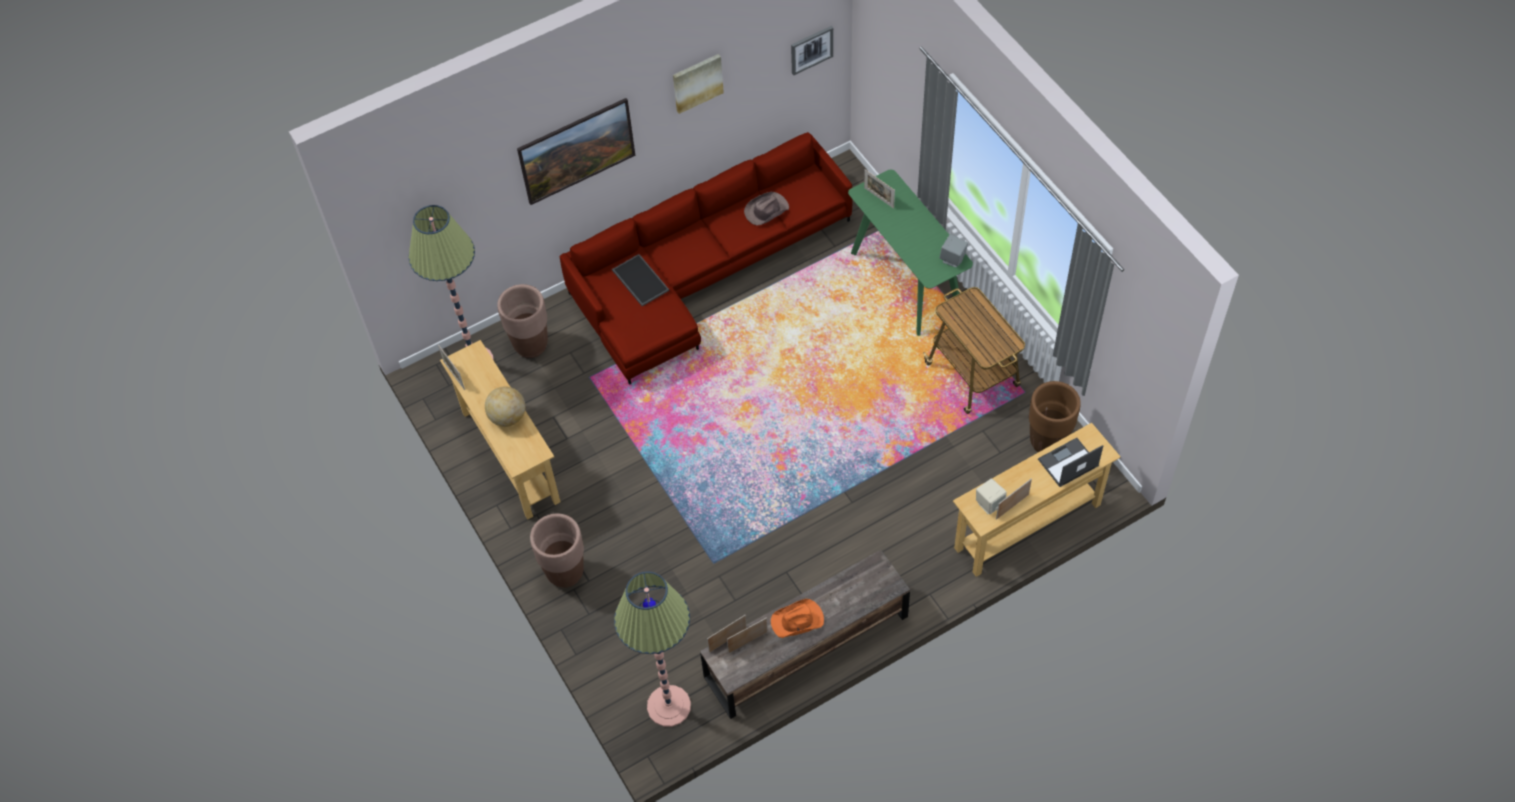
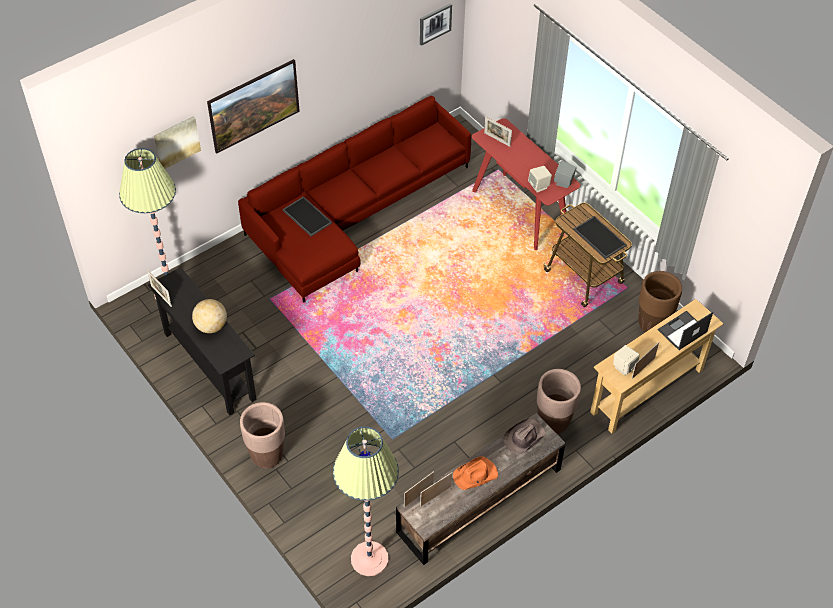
camera: 10 degrees left, 5 degrees down
beige console table [440,340,561,520] -> black console table [148,267,257,415]
brown planter [497,284,548,358] -> brown planter moved to [537,369,581,434]
picture [673,54,724,114] -> picture moved to [154,116,201,169]
brown hat [744,192,789,226] -> brown hat moved to [503,418,546,454]
green console table [848,170,973,336] -> red console table [472,118,580,250]
none -> beige speaker [528,166,552,193]
none -> tray [573,216,627,259]

